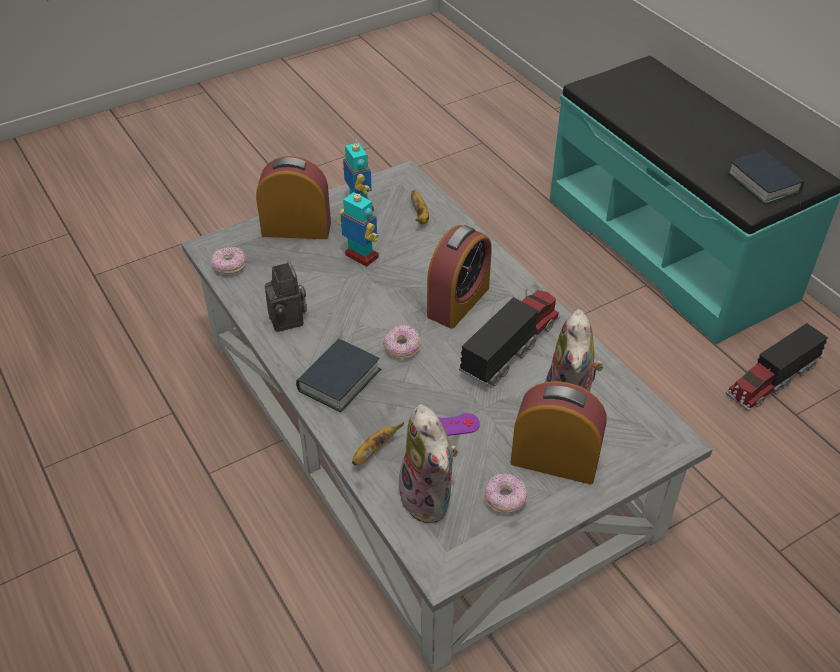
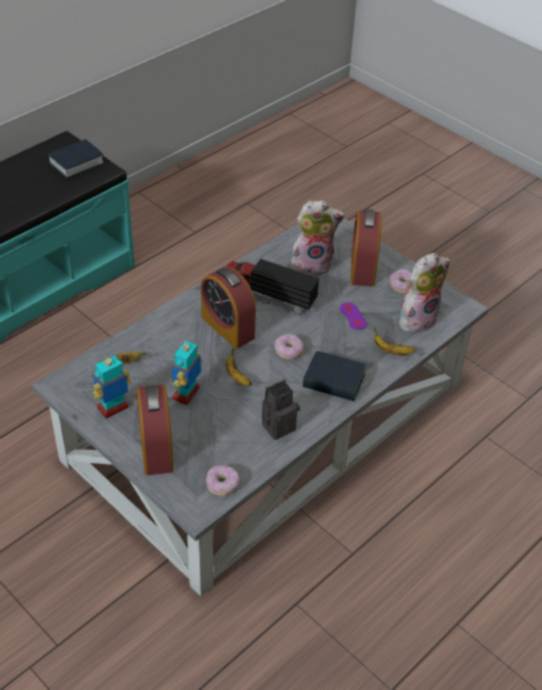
camera: 105 degrees left, 0 degrees up
alarm clock [427,225,492,329] -> alarm clock turned 150 degrees counterclockwise [201,267,256,349]
toy truck [726,323,828,412] -> none
none -> banana [226,348,252,386]

